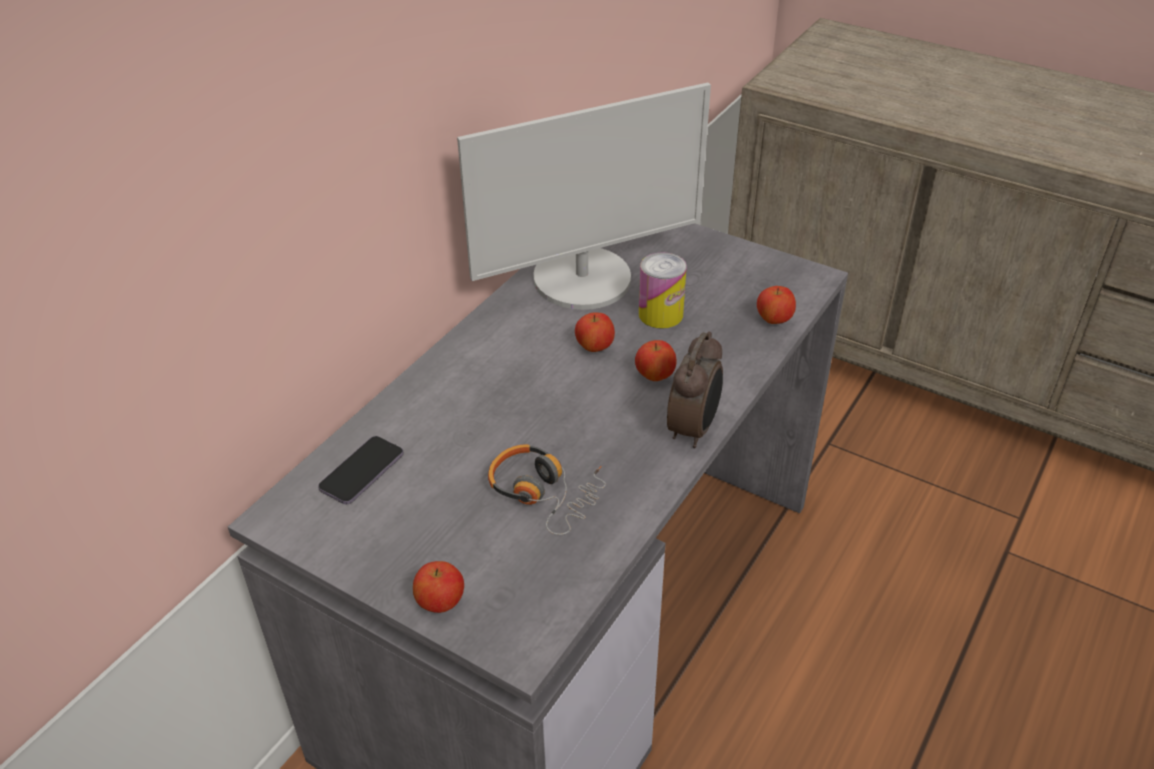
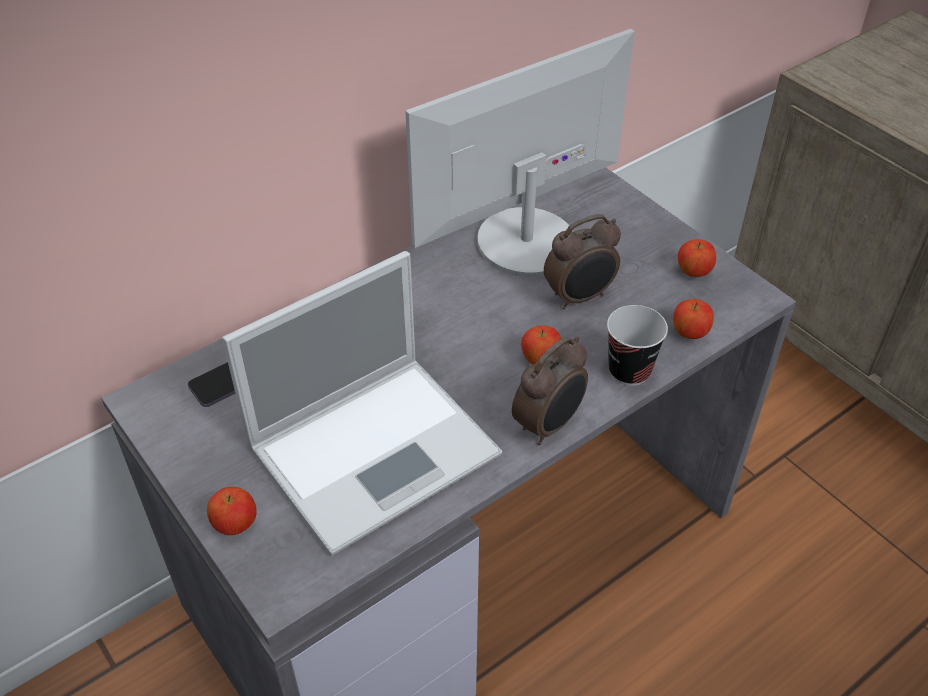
camera: 20 degrees right, 5 degrees up
monitor [457,82,711,310] -> monitor turned 150 degrees clockwise [405,29,635,277]
headphones [488,444,606,535] -> laptop [222,251,502,556]
apple [575,312,615,352] -> apple moved to [678,239,716,277]
can [639,252,687,329] -> alarm clock [544,214,621,309]
none -> cup [607,305,668,386]

